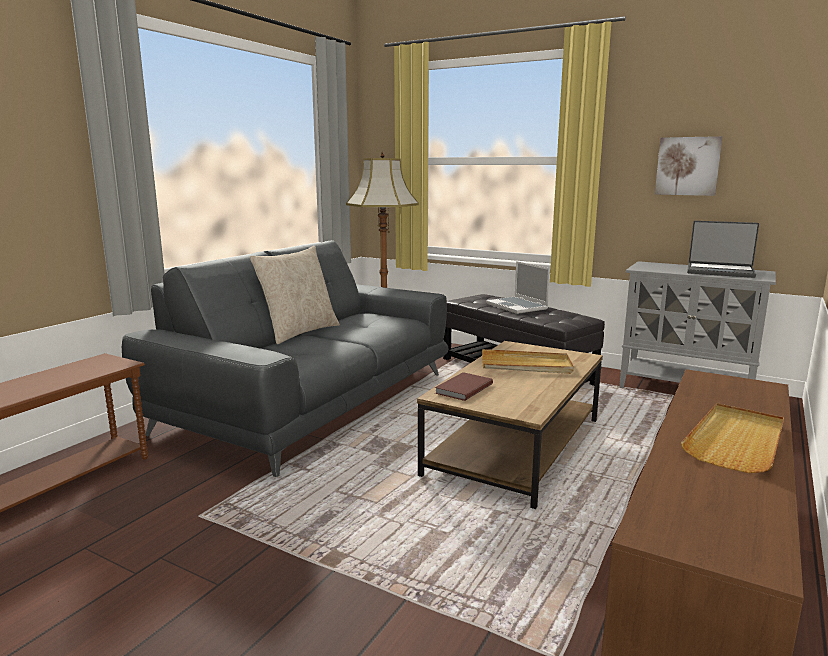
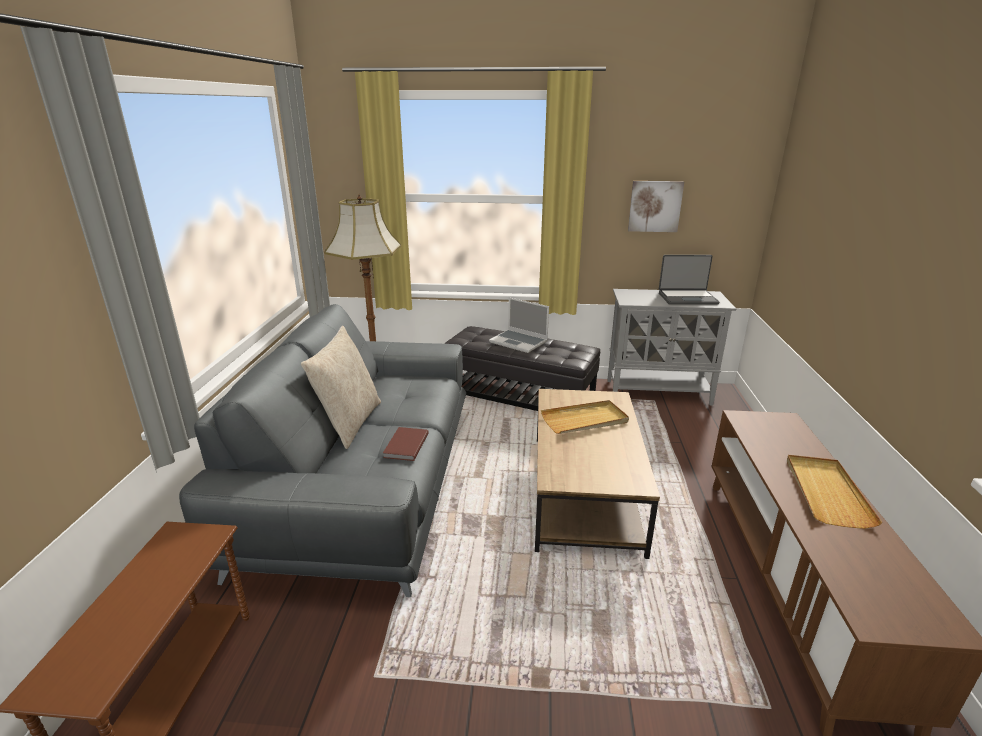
camera: 25 degrees left, 10 degrees up
brown book [435,372,493,401] -> brown book moved to [383,427,429,461]

